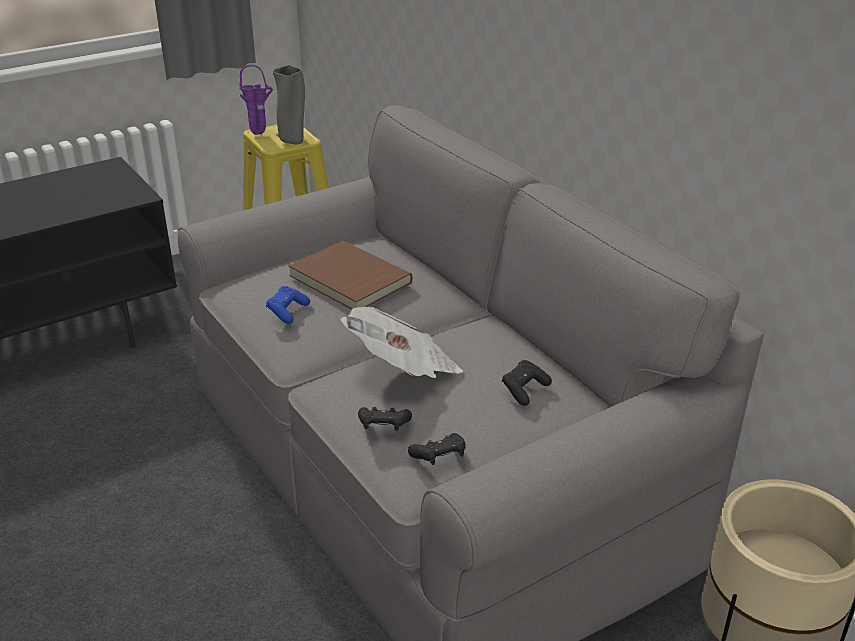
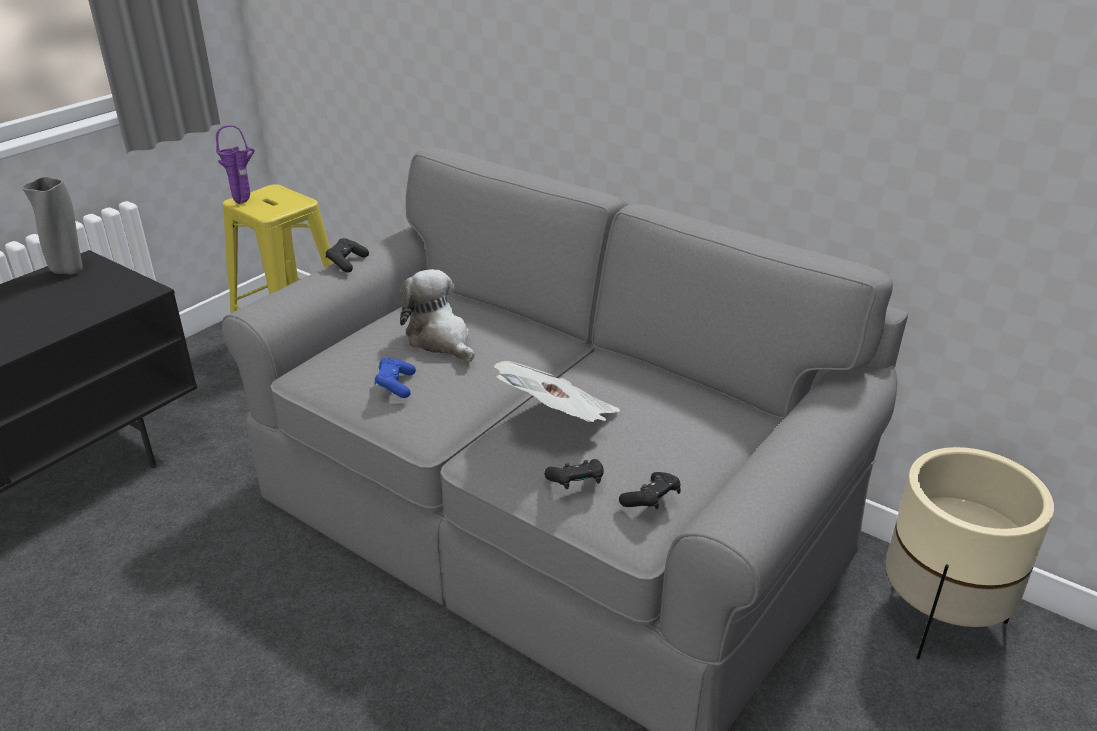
camera: 20 degrees left, 0 degrees up
grey vase [272,65,305,145] -> grey vase moved to [22,177,83,274]
brown book [288,241,413,309] -> plush toy [400,269,474,361]
black game controller [502,360,552,406] -> black game controller moved to [326,238,369,273]

